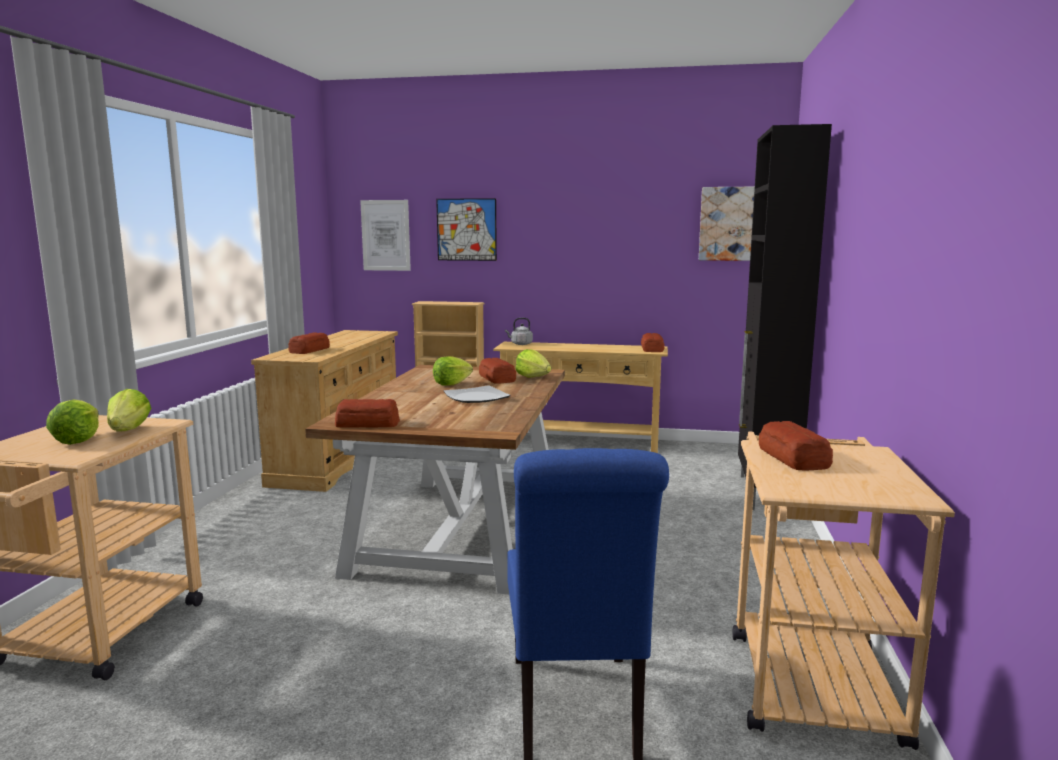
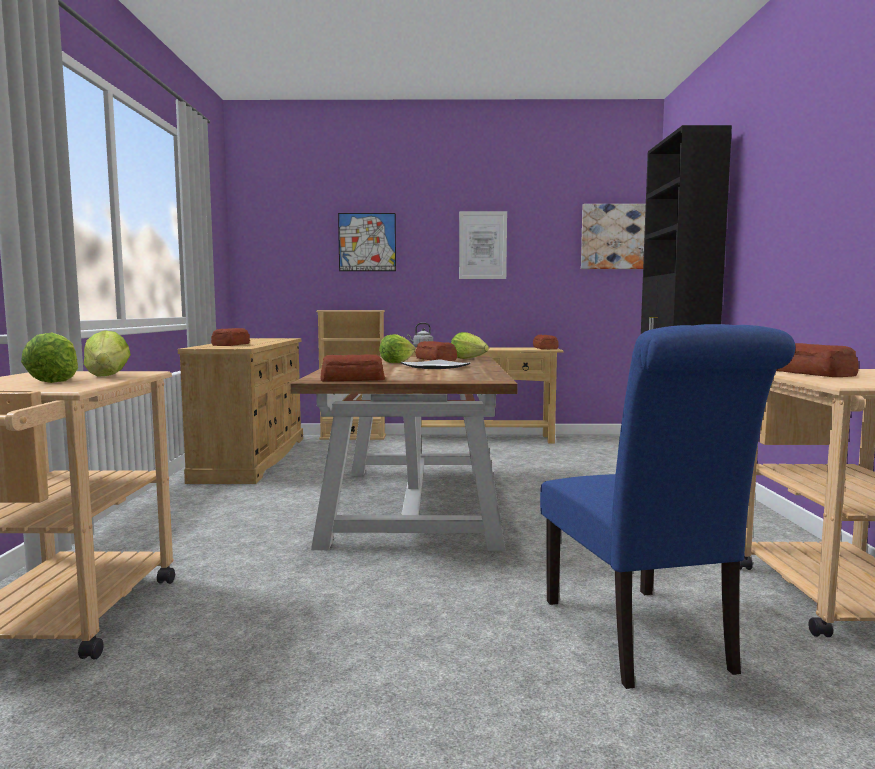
camera: 10 degrees left, 5 degrees down
picture [360,200,411,271] -> picture moved to [459,211,507,279]

